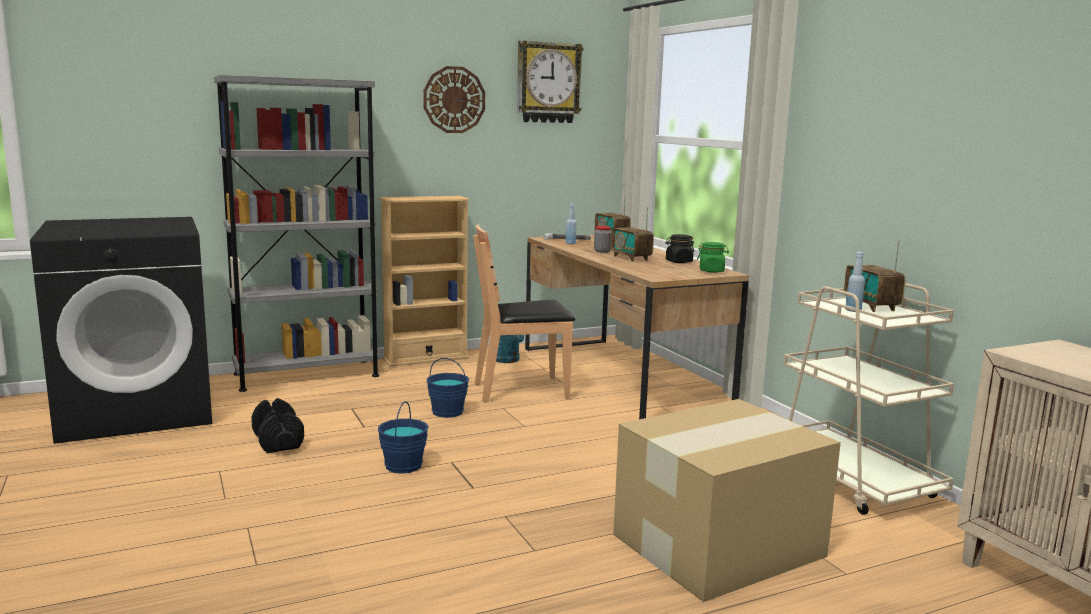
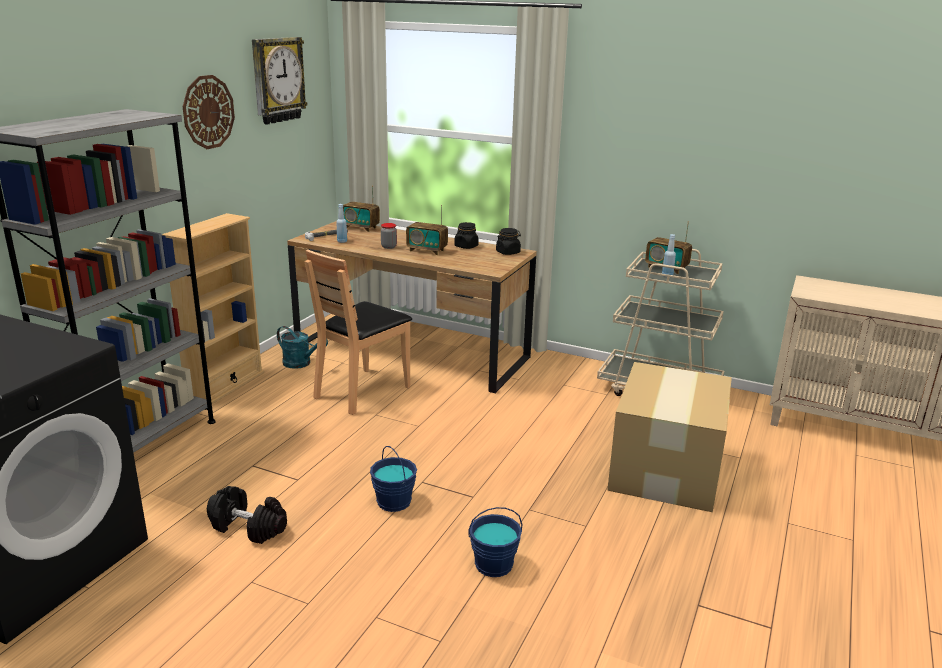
camera: 40 degrees left, 10 degrees up
blue bucket [427,358,469,418] -> blue bucket moved to [469,507,522,577]
green jar [697,242,730,273] -> black jar [496,228,521,255]

